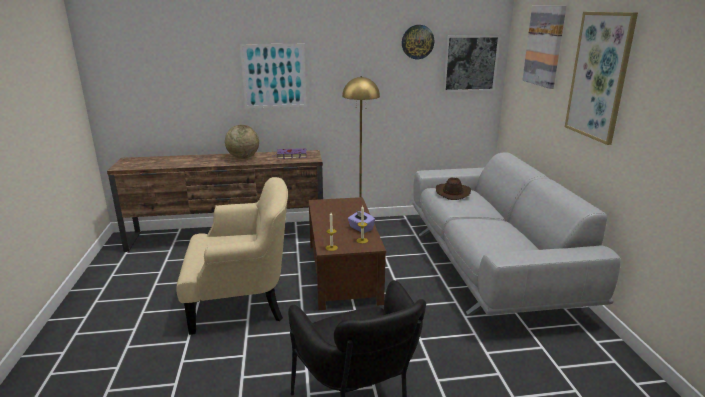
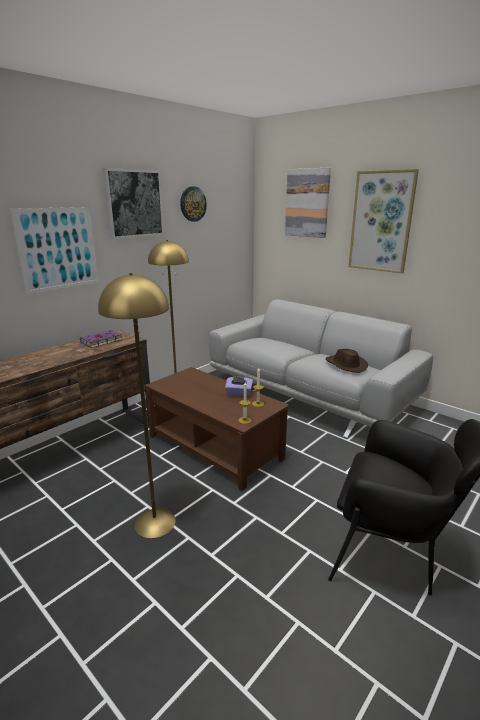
camera: 40 degrees left, 0 degrees up
beige armchair [176,177,288,335] -> yellow floor lamp [98,273,176,538]
globe [225,125,259,159] -> none
brown hat [436,178,471,200] -> brown hat moved to [325,349,368,373]
picture [442,35,500,92] -> picture moved to [103,168,164,239]

